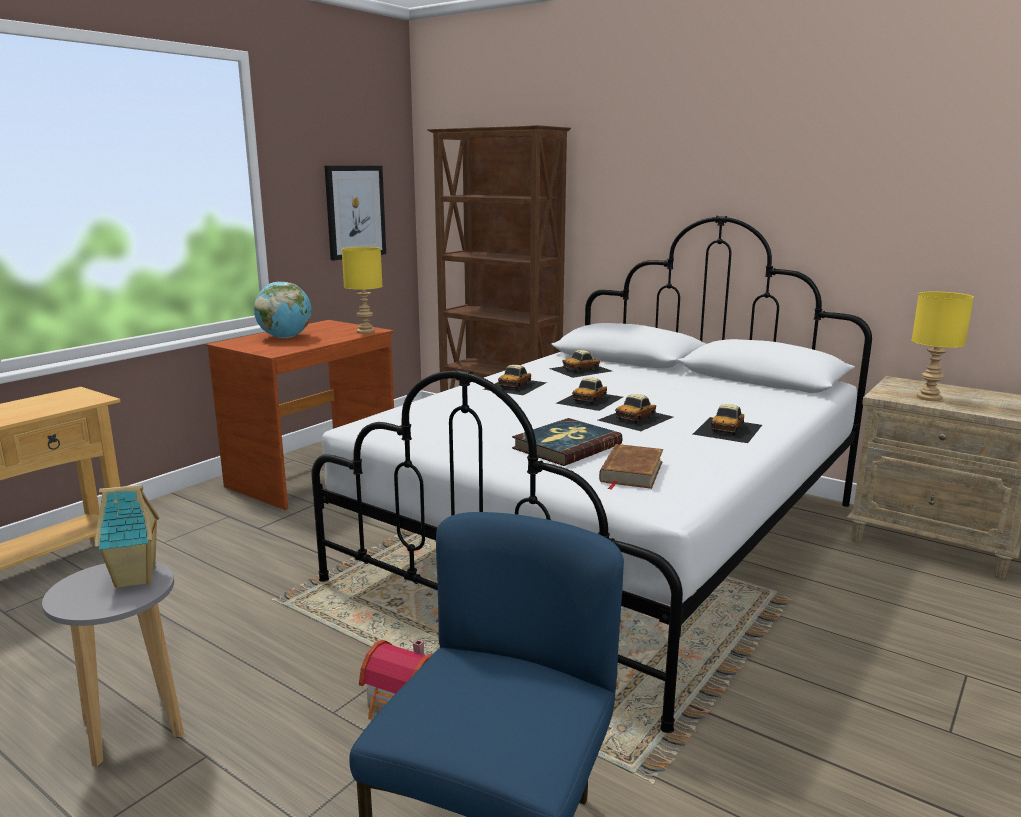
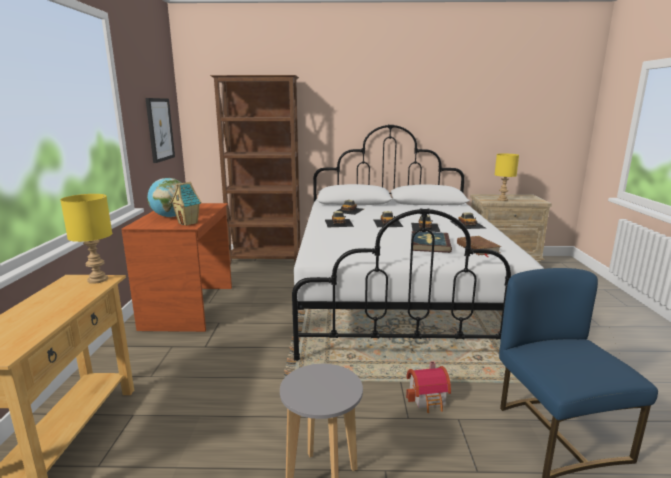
camera: 35 degrees left, 0 degrees up
toy house [95,485,159,588] -> toy house moved to [170,182,201,226]
yellow table lamp [342,247,383,334] -> yellow table lamp moved to [60,194,112,284]

